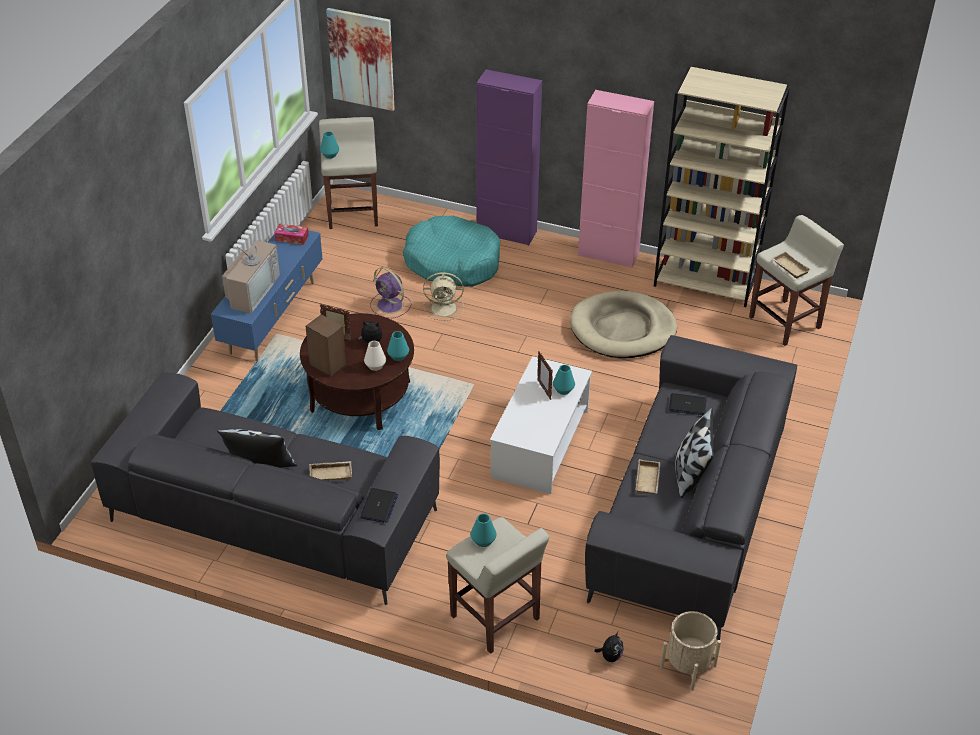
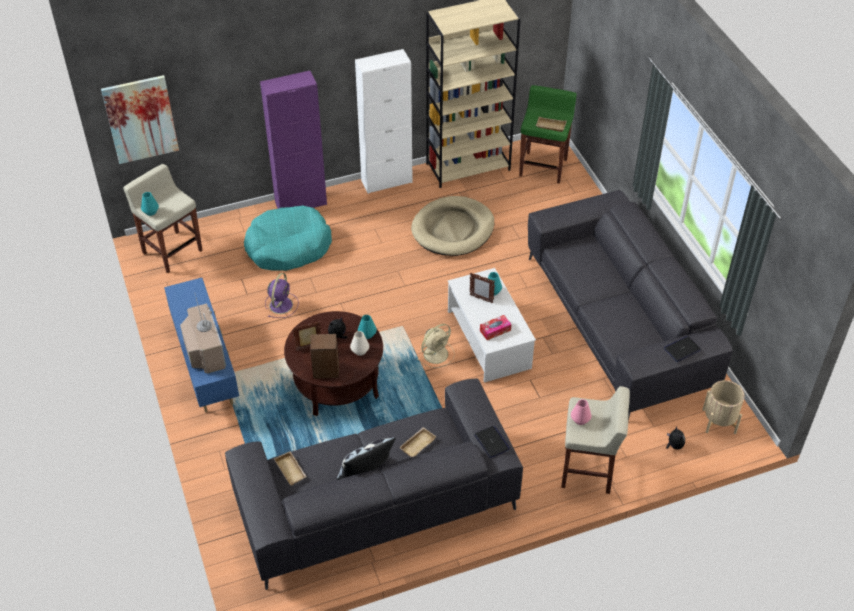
camera: 40 degrees left, 5 degrees up
tissue box [274,224,309,245] -> tissue box moved to [480,315,511,340]
purple fan [370,267,411,318] -> purple fan turned 75 degrees counterclockwise [265,273,299,318]
beige fan [423,272,464,321] -> beige fan moved to [417,324,455,368]
turquoise vase [471,513,496,547] -> pink vase [571,399,591,425]
pink cabinet [578,90,654,268] -> white cabinet [355,49,413,194]
beige tray [636,459,660,494] -> beige tray moved to [274,451,307,486]
laptop [669,393,706,415] -> laptop moved to [664,336,701,362]
pillow [675,408,714,498] -> none
beige stool [749,215,844,346] -> green stool [519,85,577,184]

